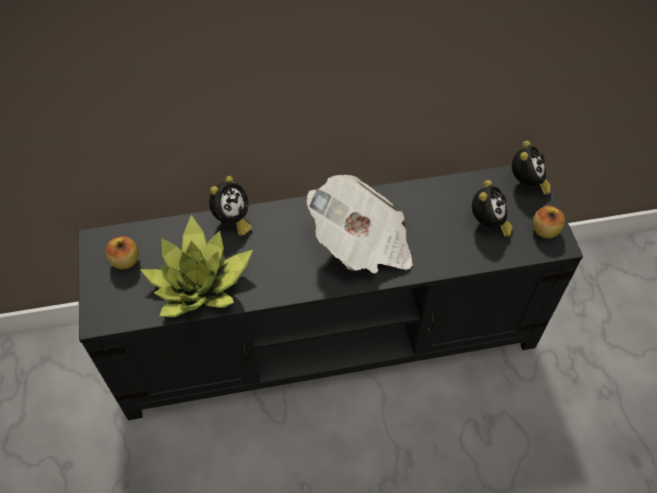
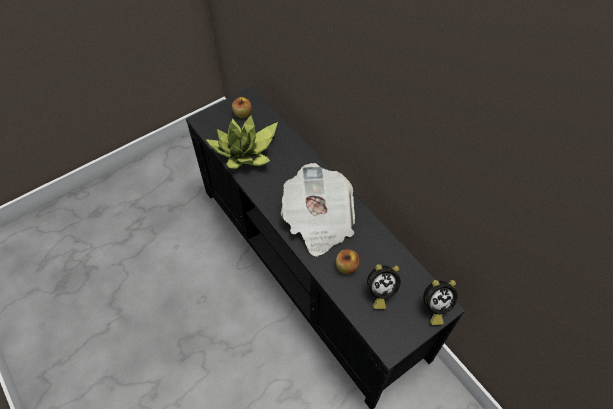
camera: 65 degrees right, 0 degrees up
alarm clock [209,176,252,236] -> none
apple [532,206,565,238] -> apple moved to [336,249,359,274]

